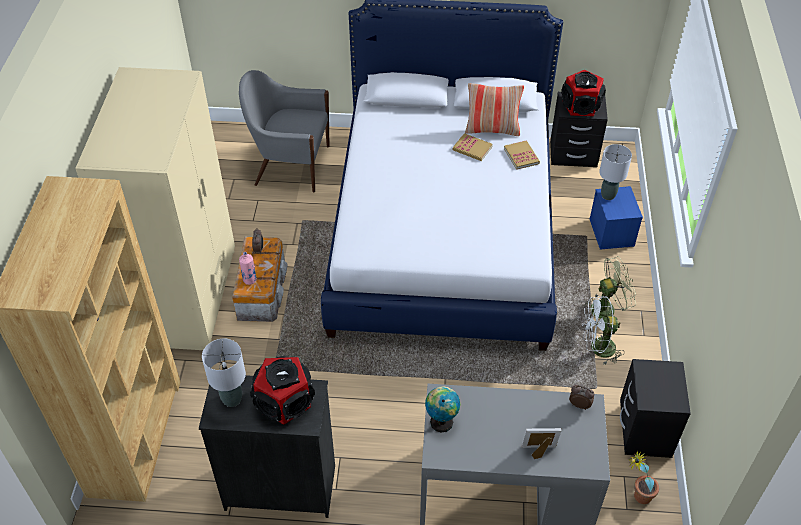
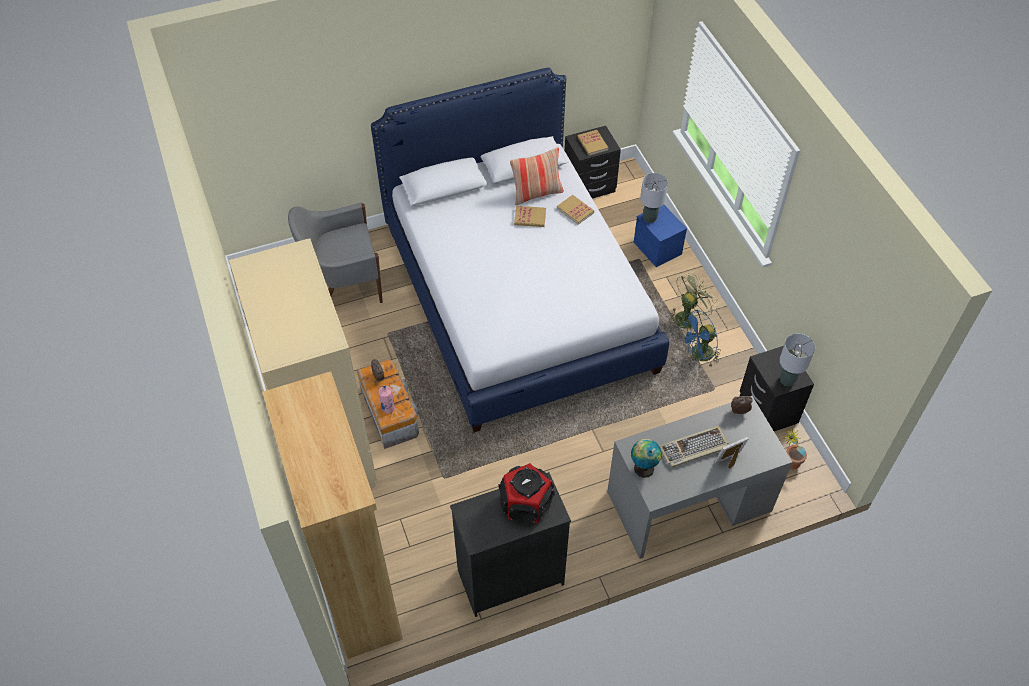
camera: 25 degrees left, 5 degrees up
grey table lamp [202,339,246,407] -> grey table lamp moved to [780,334,815,386]
speaker [561,70,606,116] -> book [577,130,608,156]
white fan [582,296,625,366] -> blue fan [680,310,721,366]
none -> keyboard [659,426,728,468]

